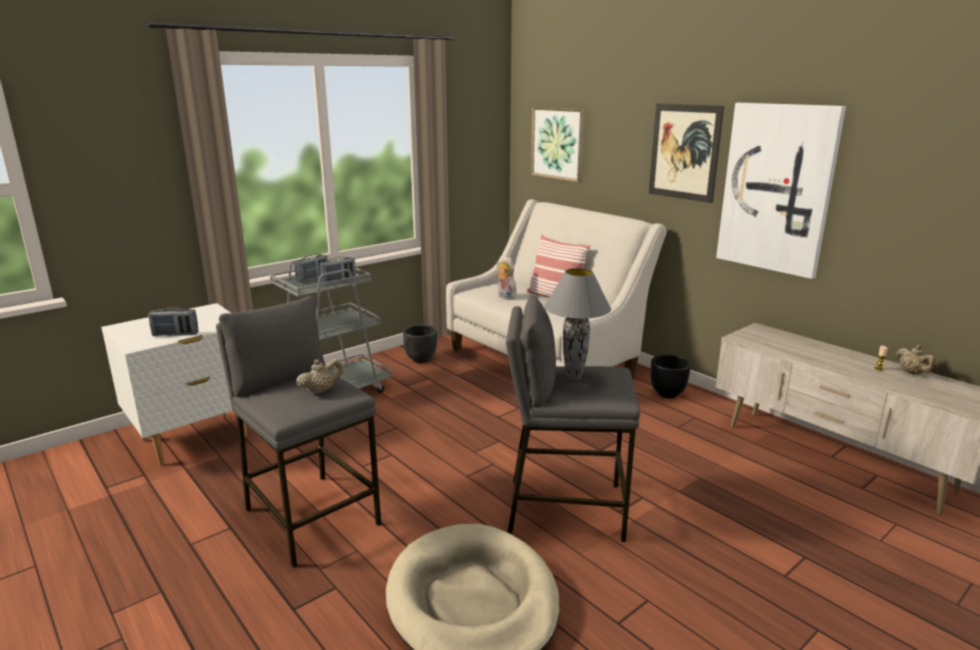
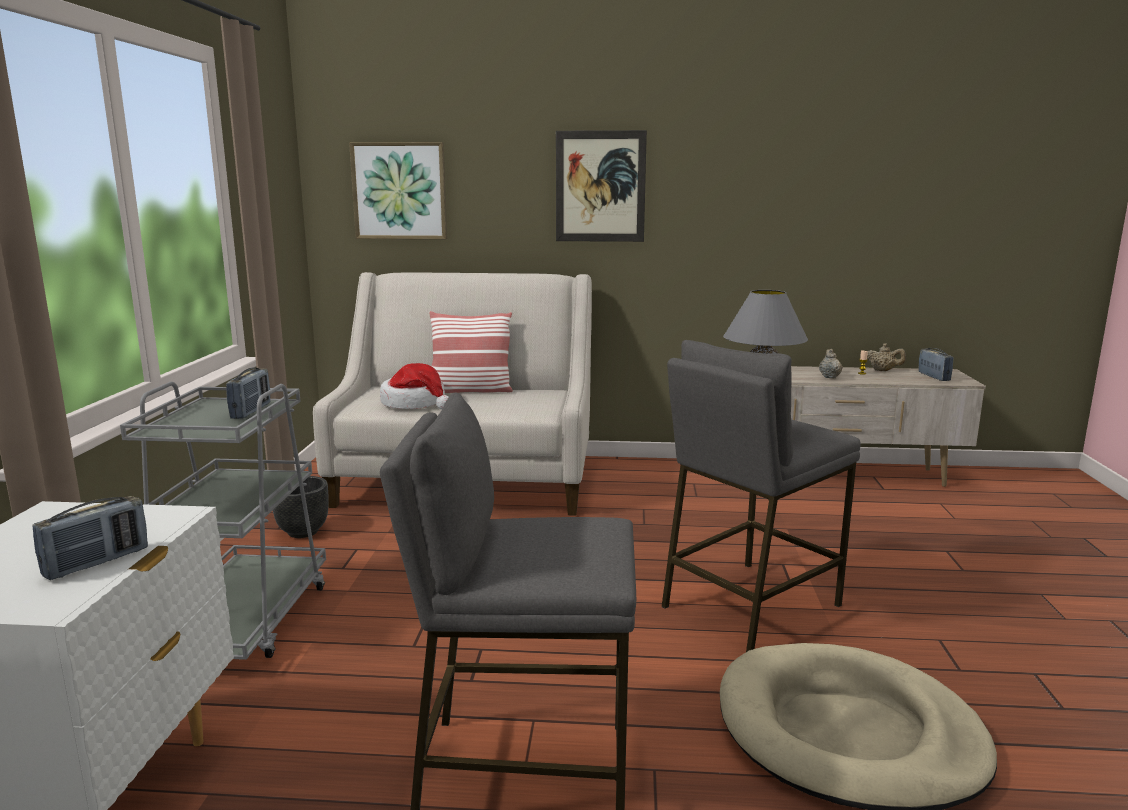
camera: 45 degrees left, 5 degrees down
radio [294,254,328,282] -> radio moved to [918,348,954,381]
beige teapot [296,359,343,395] -> beige teapot moved to [819,349,843,378]
plush toy [497,256,517,300] -> hat [380,363,449,410]
black planter [650,355,691,398] -> none
picture [716,103,846,279] -> none

